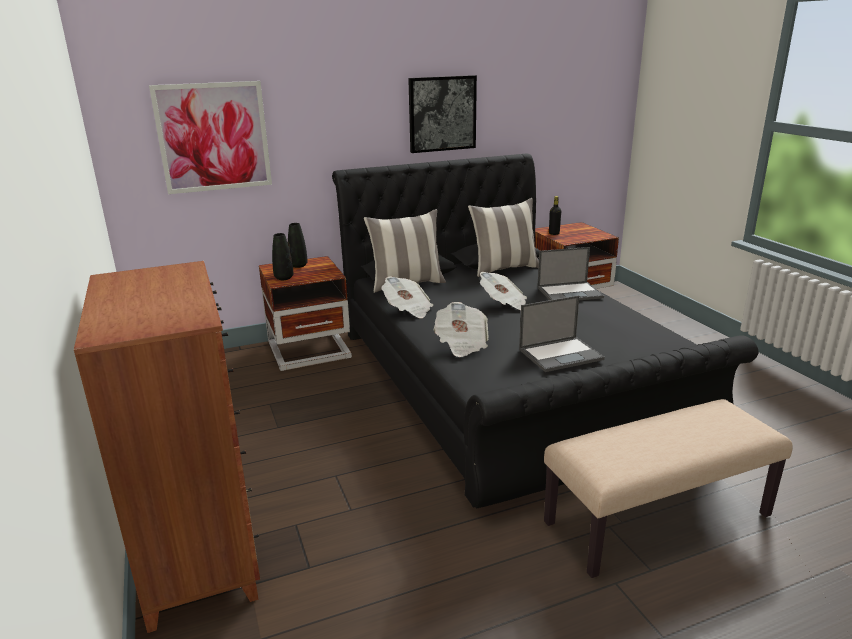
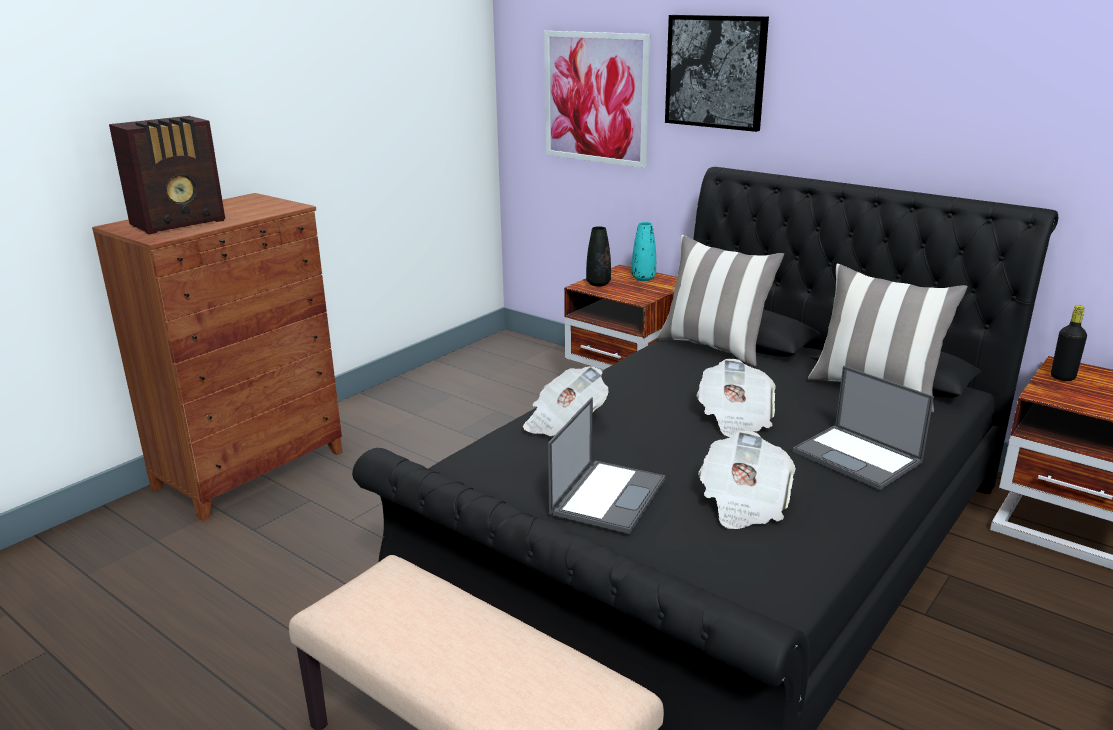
camera: 60 degrees right, 0 degrees up
black vase [288,223,308,268] -> turquoise vase [632,222,656,281]
newspaper [382,276,433,318] -> newspaper moved to [699,431,796,529]
picture [408,75,477,153] -> picture moved to [665,15,769,132]
laptop [519,295,605,372] -> laptop turned 105 degrees counterclockwise [548,397,665,534]
none -> radio [109,116,225,234]

